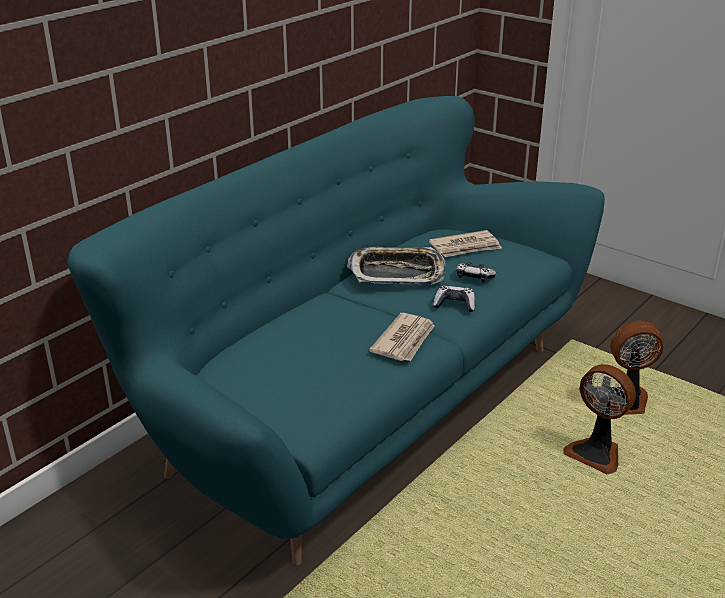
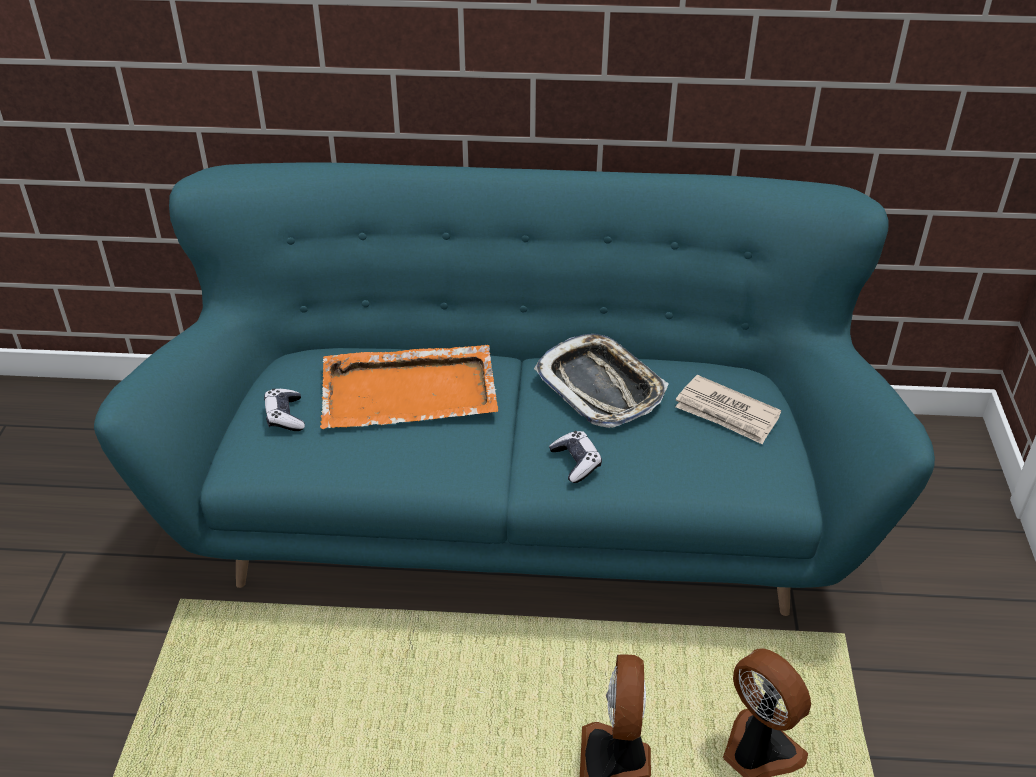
camera: 55 degrees right, 10 degrees up
newspaper [369,313,435,361] -> none
game controller [456,262,496,283] -> game controller moved to [264,389,305,431]
none -> orange tray [320,345,498,429]

